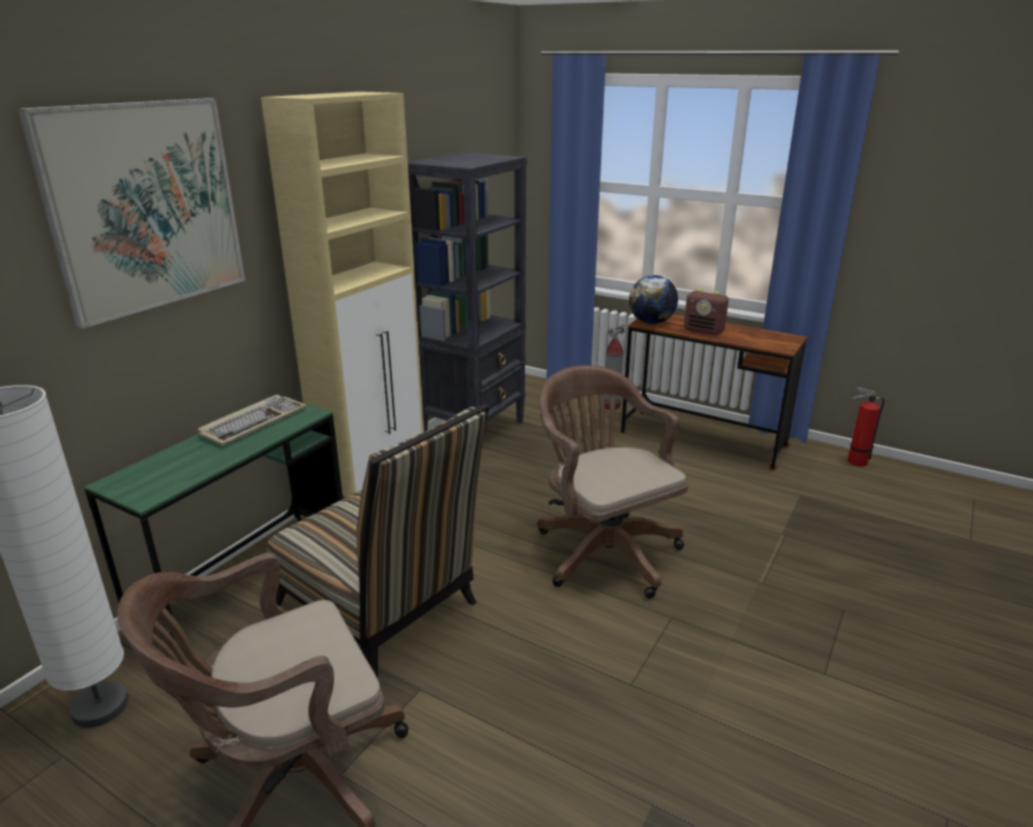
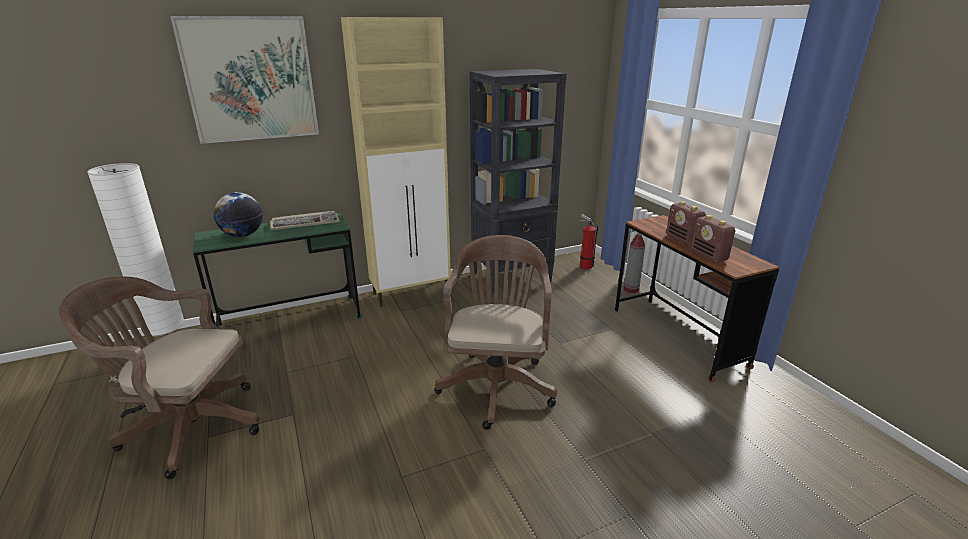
camera: 35 degrees right, 0 degrees up
chair [266,404,489,677] -> none
globe [629,275,678,324] -> globe moved to [214,192,263,237]
fire extinguisher [848,387,884,467] -> fire extinguisher moved to [579,214,598,269]
none -> radio [691,215,736,263]

